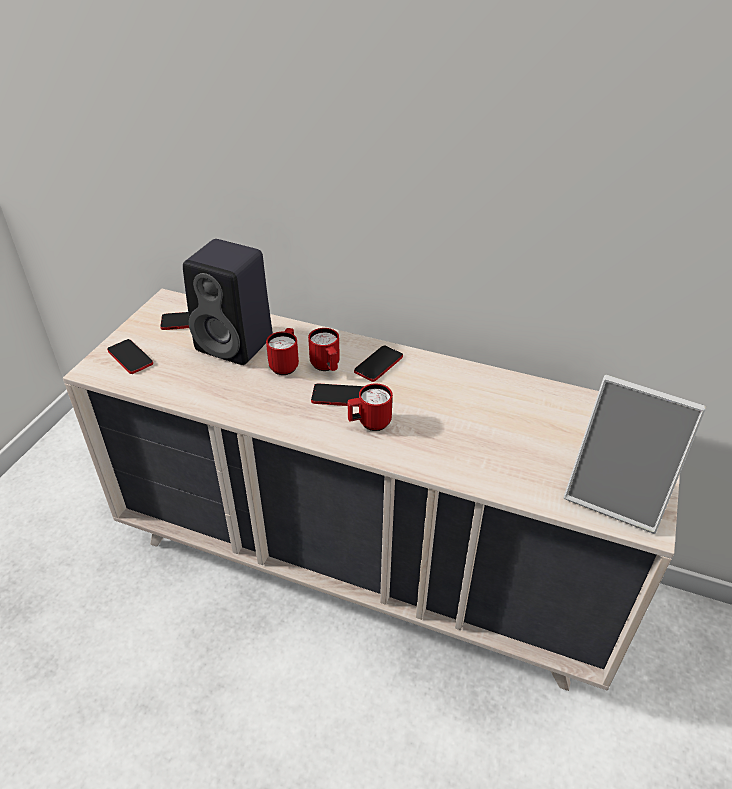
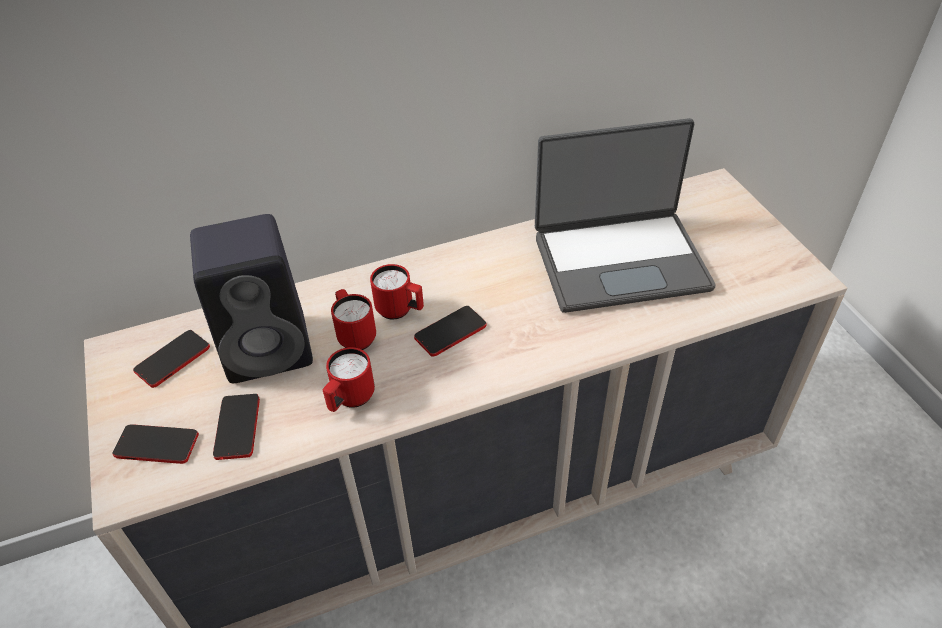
camera: 40 degrees left, 5 degrees up
red mug [347,383,393,431] -> red mug moved to [323,347,375,412]
phone [354,345,403,382] -> phone moved to [213,394,260,460]
picture frame [564,375,706,534] -> none
none -> laptop [535,118,716,313]

